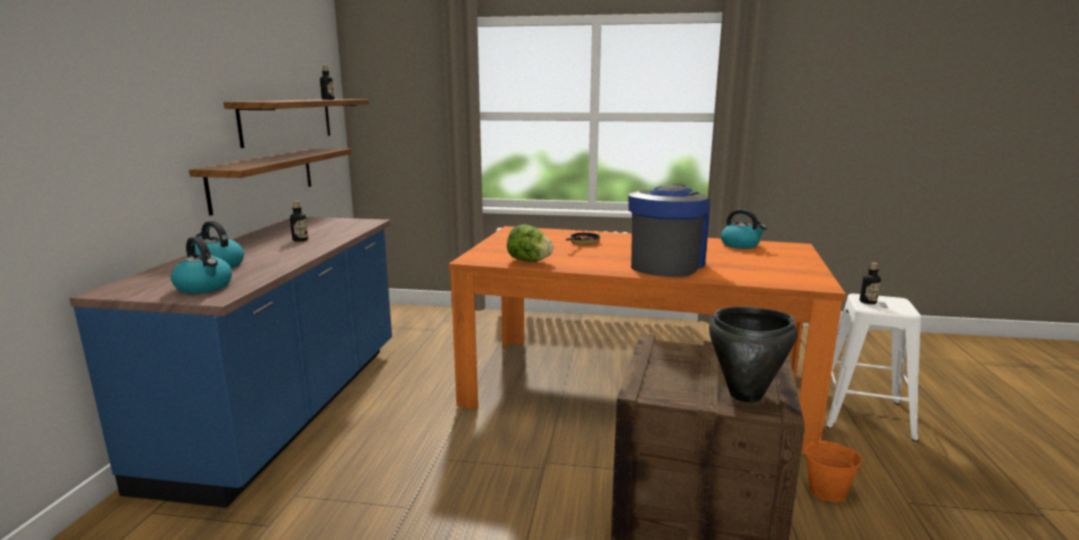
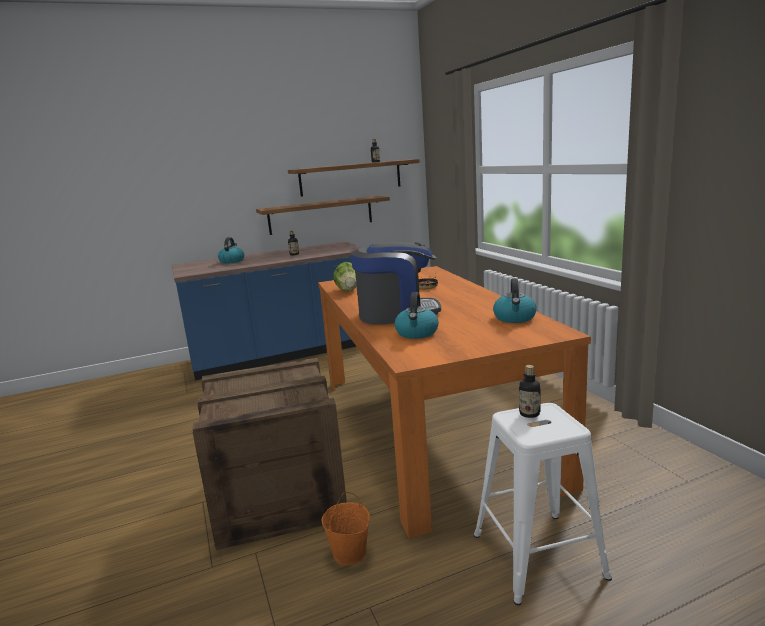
camera: 60 degrees right, 0 degrees up
kettle [171,236,232,293] -> kettle moved to [395,292,439,339]
black cooking pot [709,307,797,402] -> none

